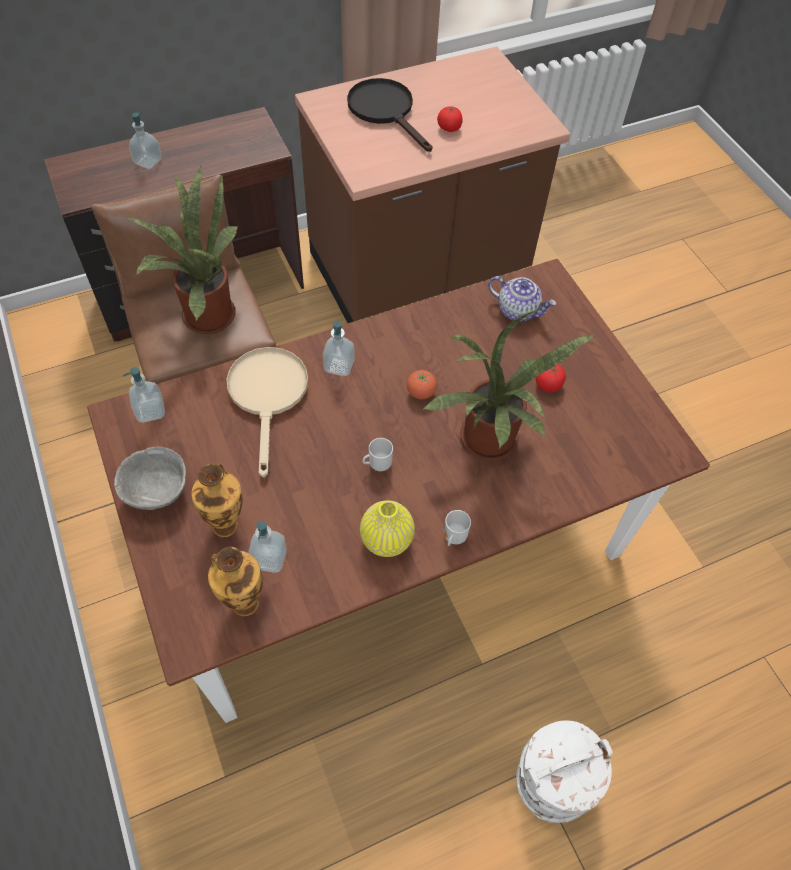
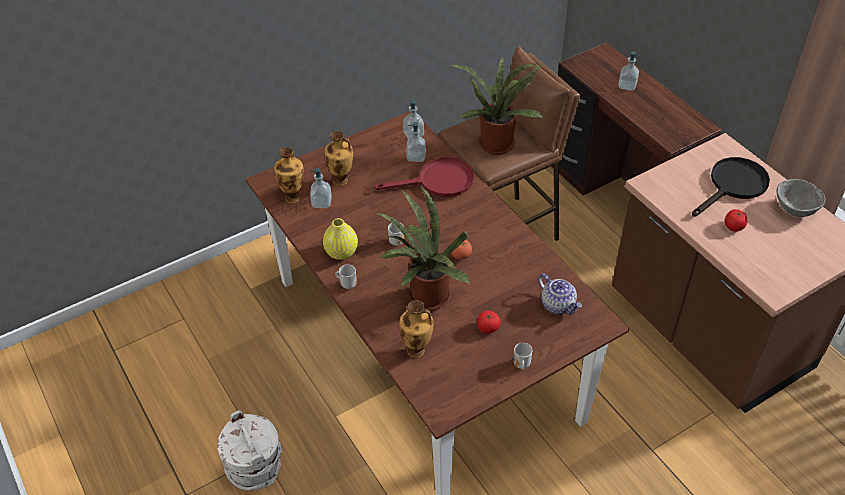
camera: 85 degrees right, 10 degrees down
grey bowl [114,446,186,510] -> grey bowl moved to [777,179,826,217]
beige frying pan [226,347,308,478] -> red frying pan [374,157,474,197]
soap dispenser [323,321,355,376] -> soap dispenser moved to [406,122,426,162]
teapot [488,276,556,322] -> teapot turned 60 degrees counterclockwise [538,273,582,314]
none -> vase [399,300,433,358]
none -> mug [513,343,532,370]

